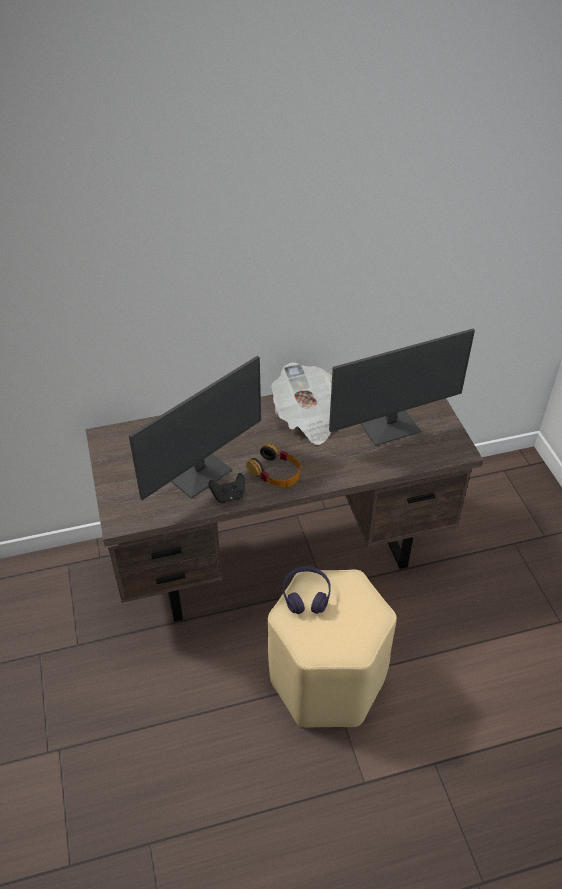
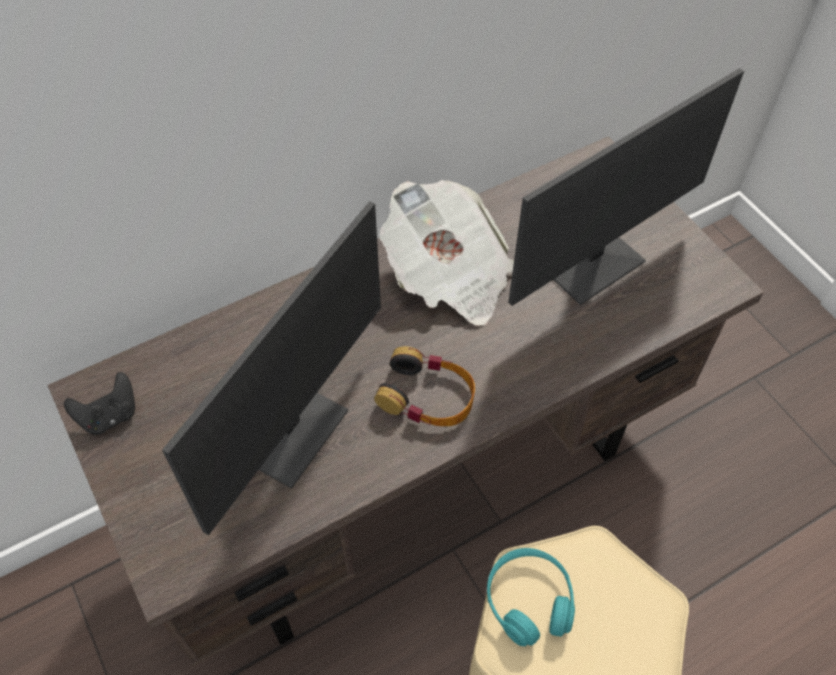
camera: 15 degrees left, 10 degrees up
black game controller [208,473,245,503] -> black game controller moved to [64,372,135,435]
purple headphones [283,566,331,614] -> turquoise headphones [487,548,575,646]

